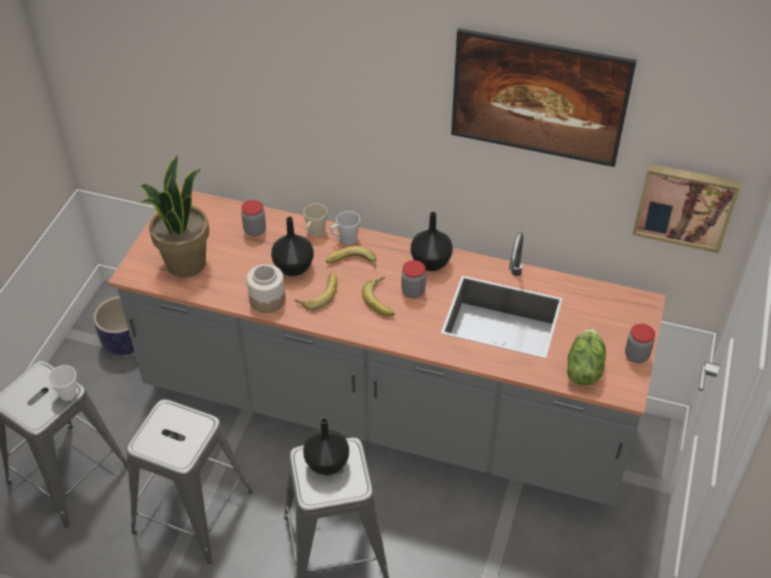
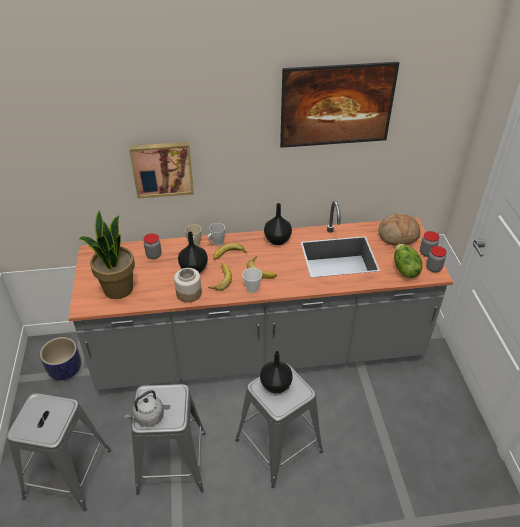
camera: 25 degrees left, 5 degrees down
cup [47,365,76,401] -> cup moved to [242,268,262,293]
jar [402,260,426,298] -> jar moved to [426,246,447,273]
picture [632,164,741,253] -> picture moved to [129,142,194,199]
none -> grey kettle [124,390,164,427]
none -> bread [379,214,420,245]

